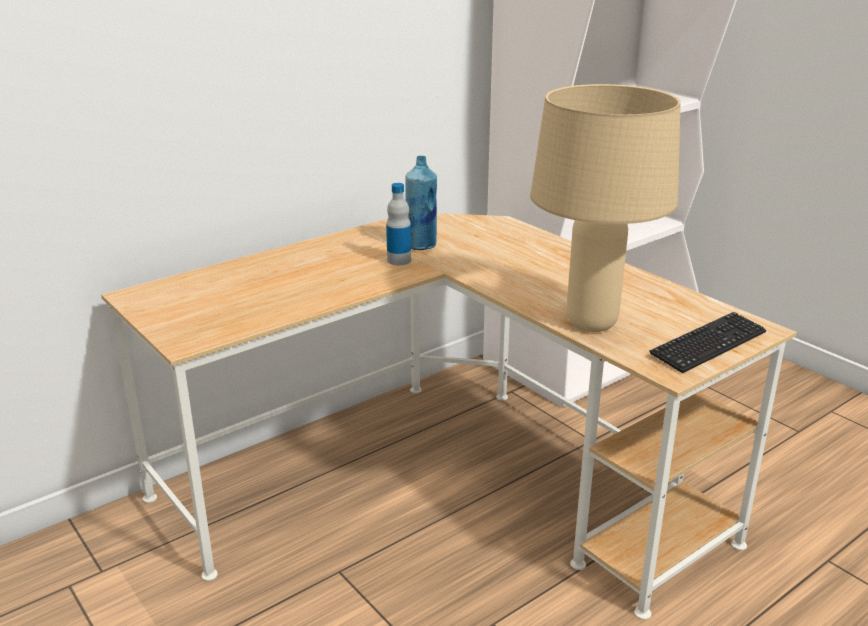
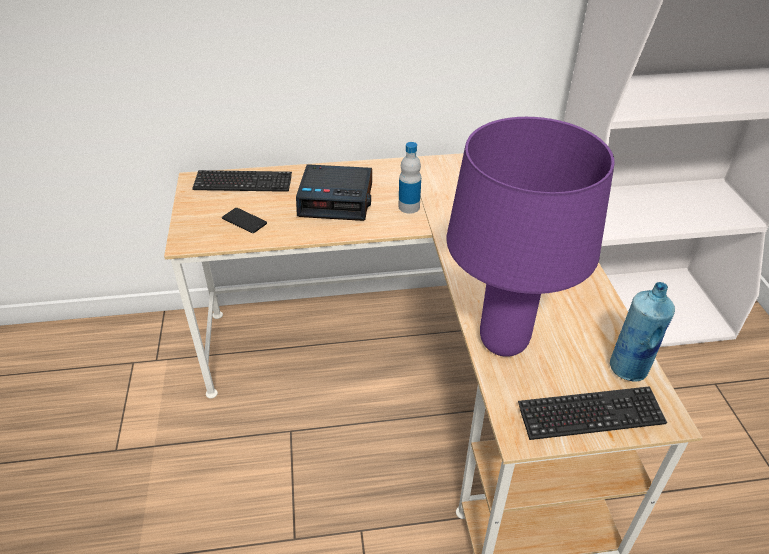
camera: 30 degrees right, 15 degrees up
blue bottle [405,156,437,250] -> blue bottle moved to [610,282,675,382]
beige table lamp [530,84,681,332] -> purple table lamp [447,117,614,357]
none -> keyboard [192,170,292,192]
none -> phone [222,208,267,233]
none -> alarm clock [296,164,372,221]

